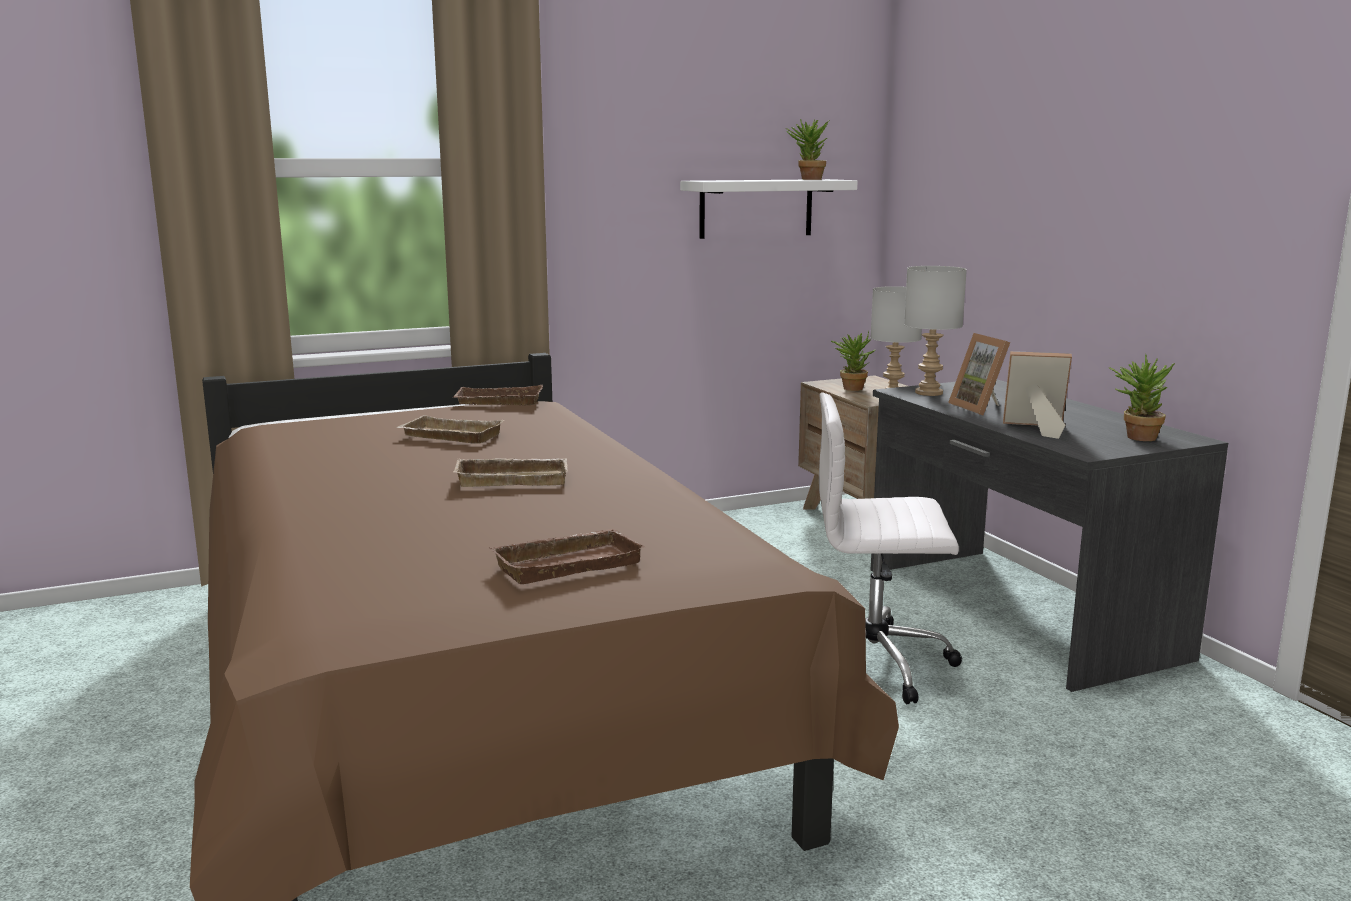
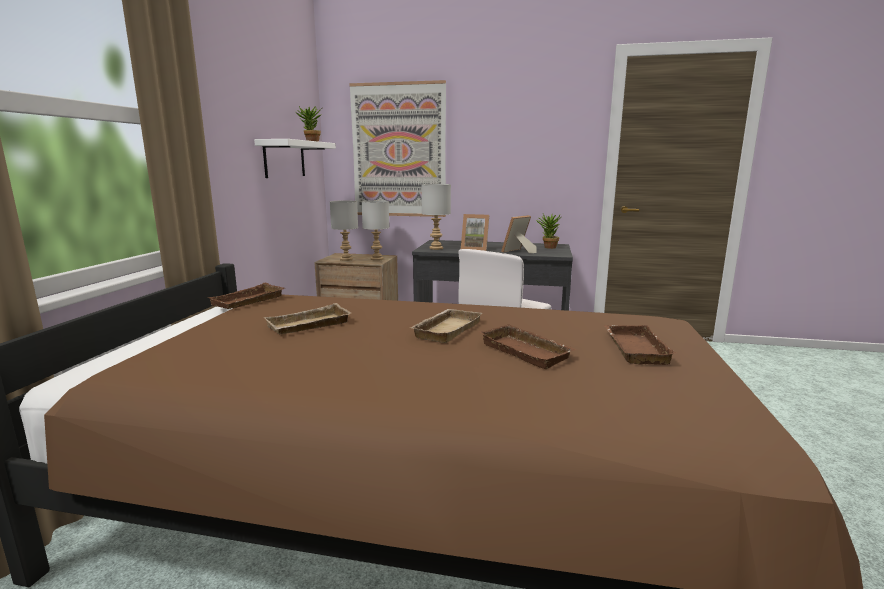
camera: 55 degrees left, 0 degrees up
potted plant [831,331,875,391] -> grey table lamp [330,200,358,261]
none -> picture [349,80,446,217]
none -> brown tray [479,324,577,369]

